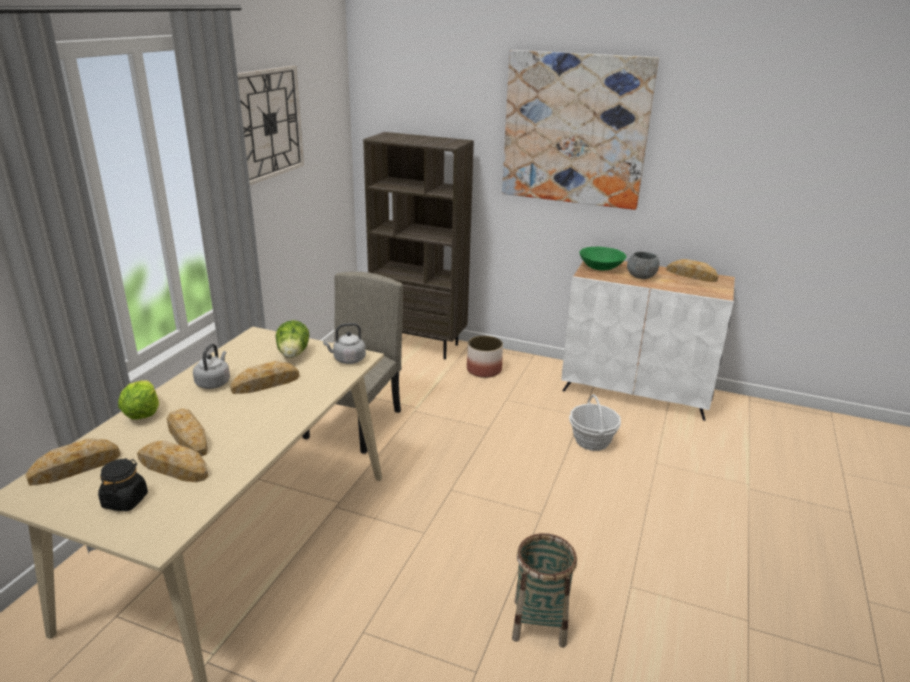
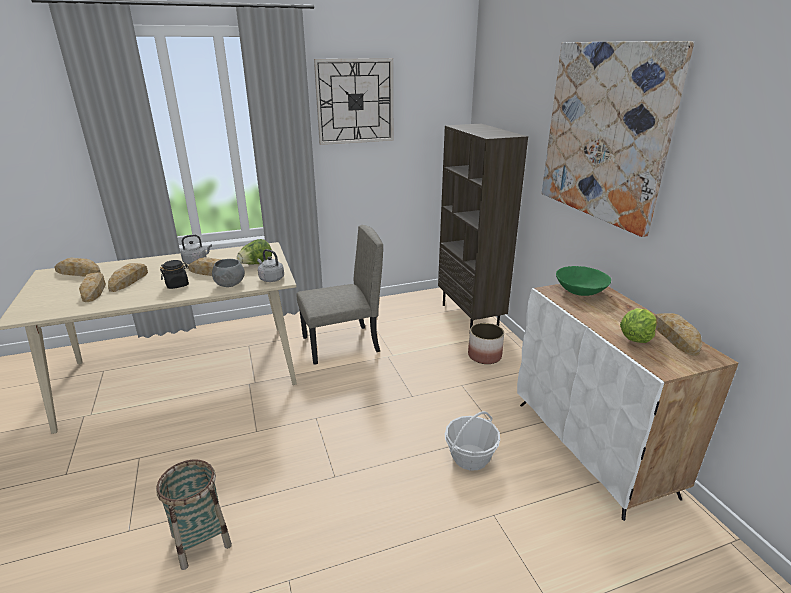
camera: 50 degrees right, 0 degrees up
black jar [98,458,148,511] -> black jar moved to [160,260,189,289]
lettuce [118,380,159,420] -> lettuce moved to [620,308,657,343]
grey bowl [627,251,659,279] -> grey bowl moved to [212,259,245,287]

